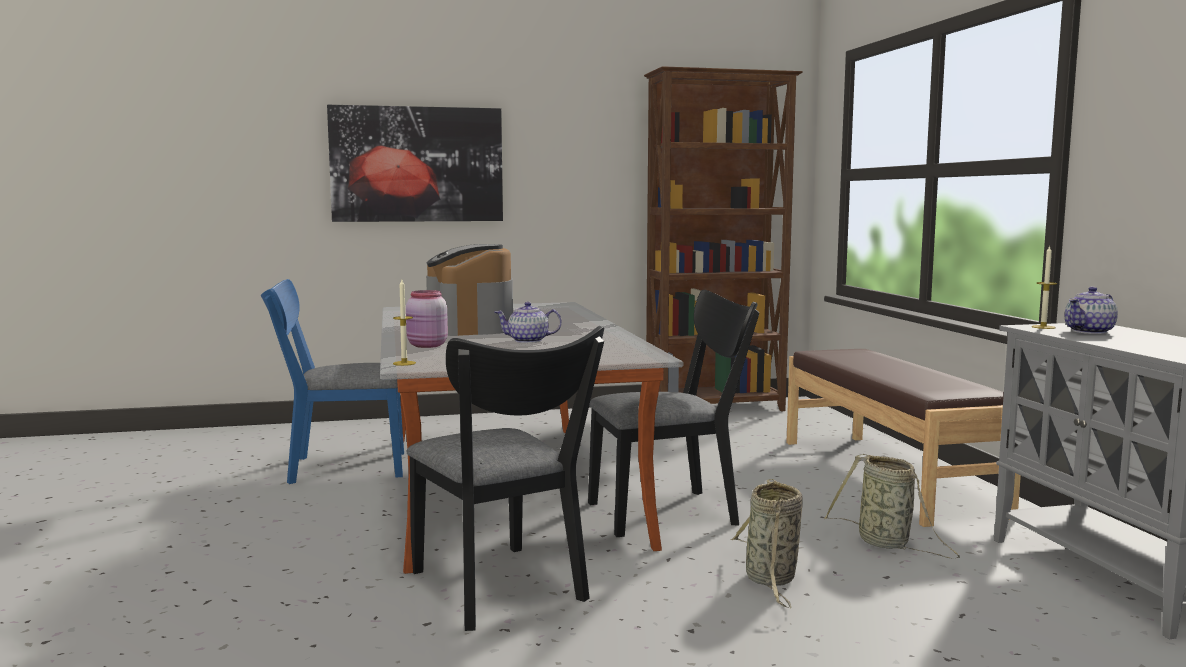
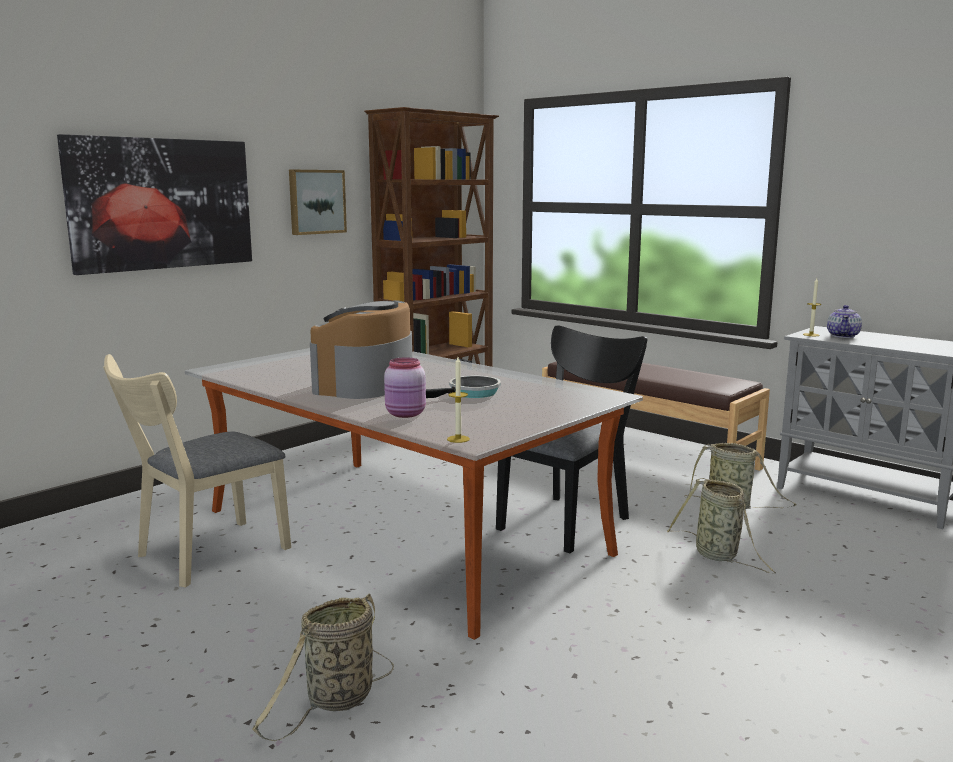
camera: 35 degrees left, 5 degrees up
blue chair [261,279,404,484] -> beige chair [103,354,291,588]
black chair [407,326,604,631] -> none
coffee machine [426,244,513,336] -> coffee machine turned 75 degrees clockwise [310,300,412,399]
teapot [495,302,562,343] -> frying pan [426,376,501,398]
none -> basket [252,593,394,741]
none -> picture [289,170,347,235]

